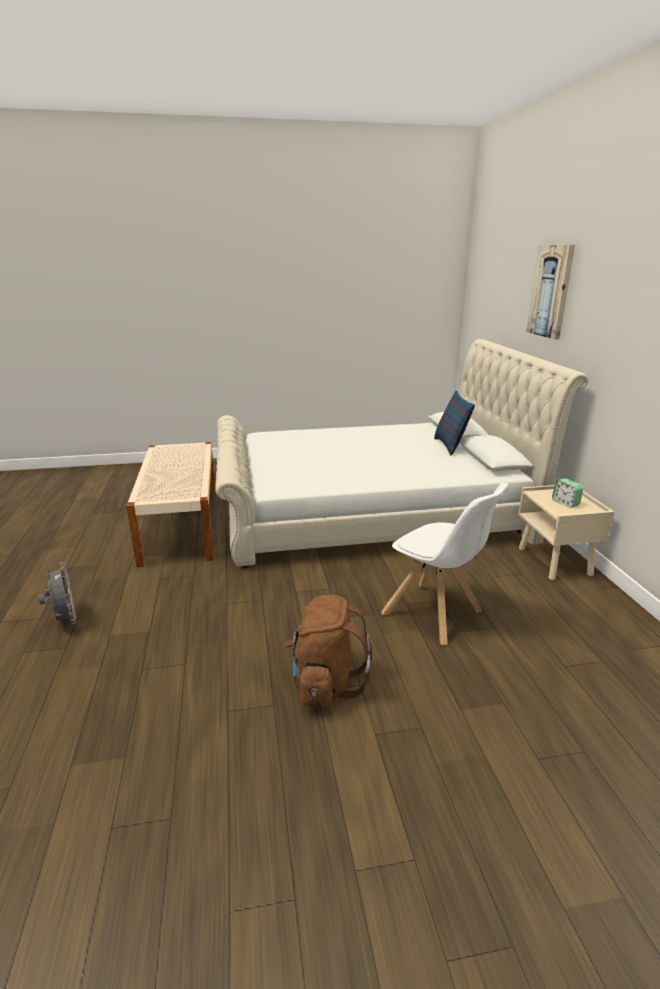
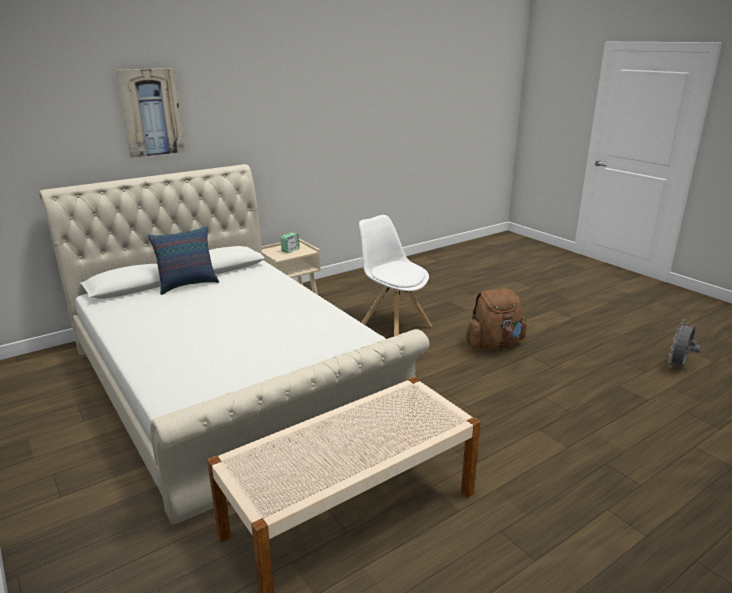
camera: 115 degrees left, 0 degrees up
grey fan [38,562,76,624] -> grey fan moved to [668,320,701,367]
white chair [381,483,509,645] -> white chair turned 60 degrees counterclockwise [359,215,432,336]

